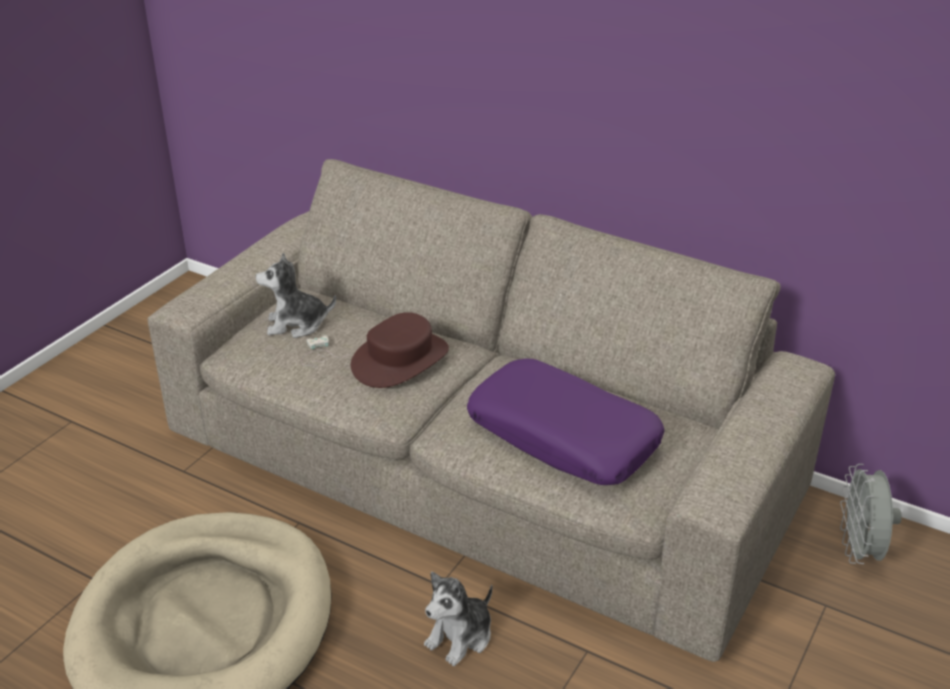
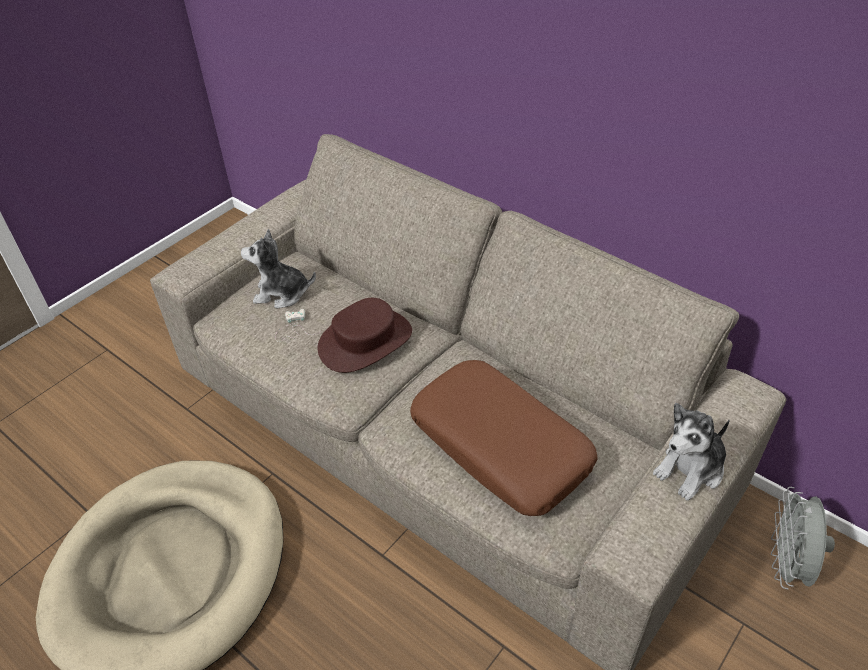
camera: 10 degrees right, 10 degrees up
plush toy [424,572,492,666] -> plush toy moved to [653,403,730,501]
purple pillow [467,359,665,485] -> brown pillow [410,360,597,516]

